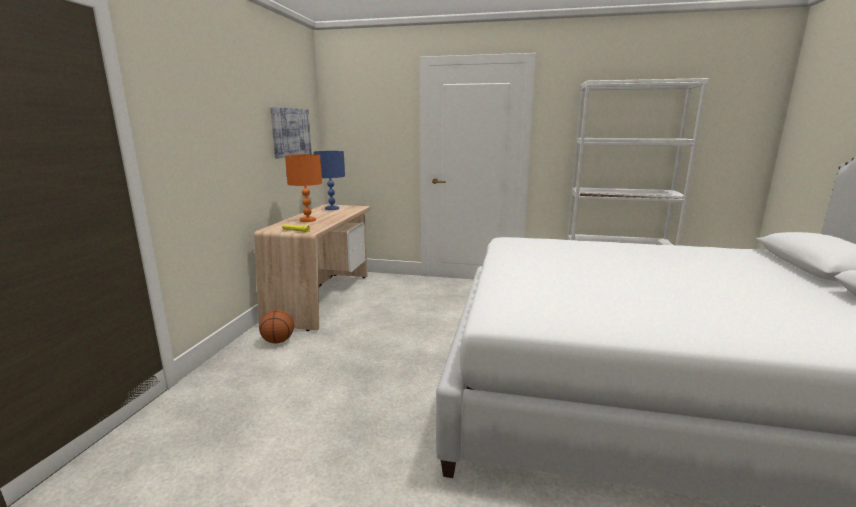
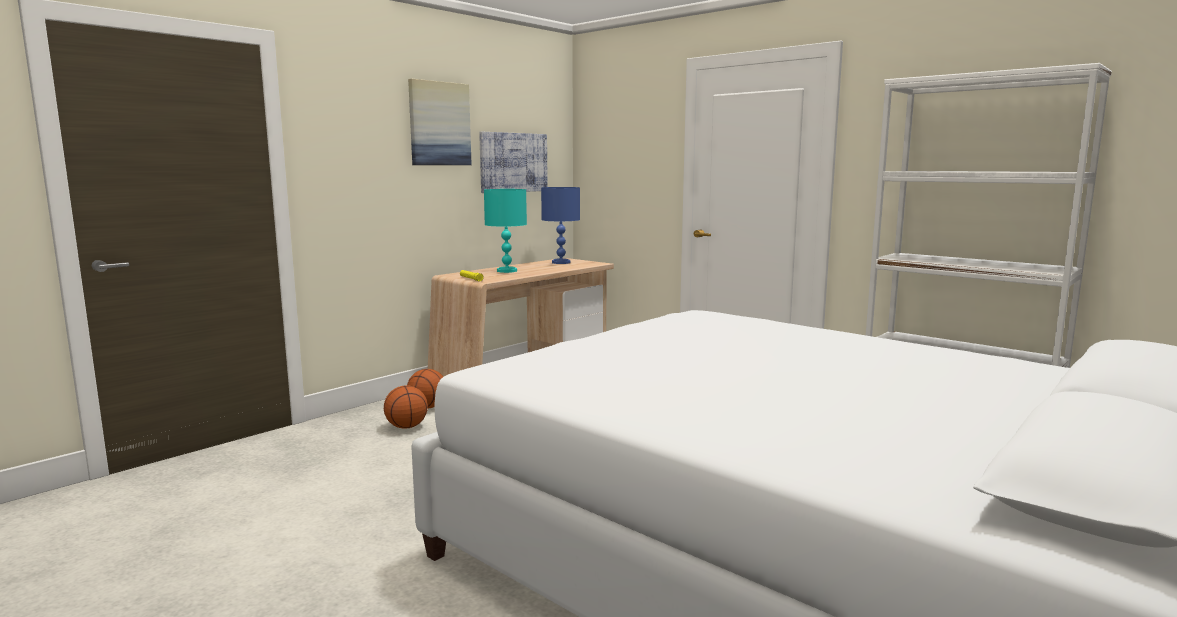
camera: 30 degrees right, 5 degrees down
orange table lamp [285,154,322,222] -> turquoise table lamp [484,189,527,273]
none -> basketball [384,385,428,429]
none -> picture [408,79,472,165]

